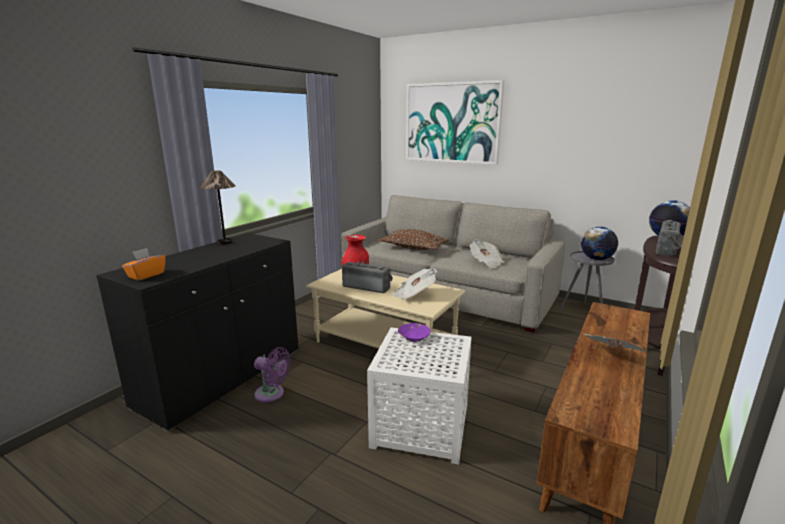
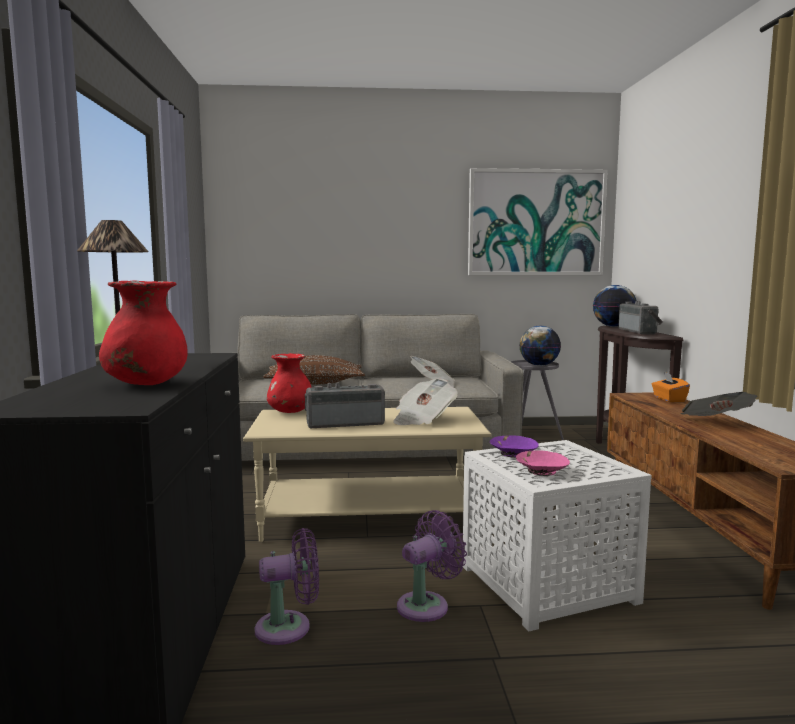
camera: 35 degrees left, 10 degrees down
orange tissue box [122,248,166,281] -> orange tissue box moved to [652,372,690,402]
picture [406,80,504,165] -> picture moved to [468,168,608,275]
none -> red vase [99,281,187,385]
none -> purple fan [397,510,467,622]
none -> pink bowl [516,450,570,476]

